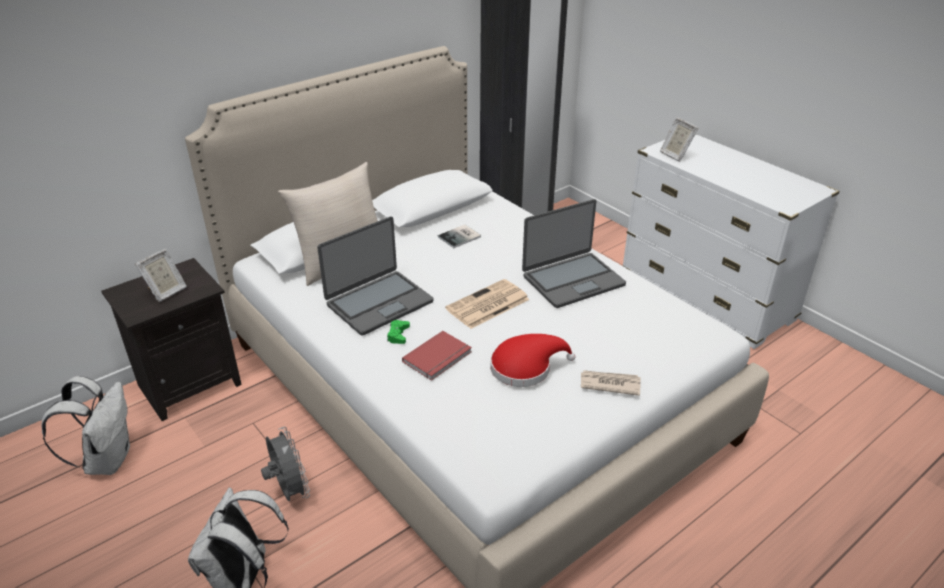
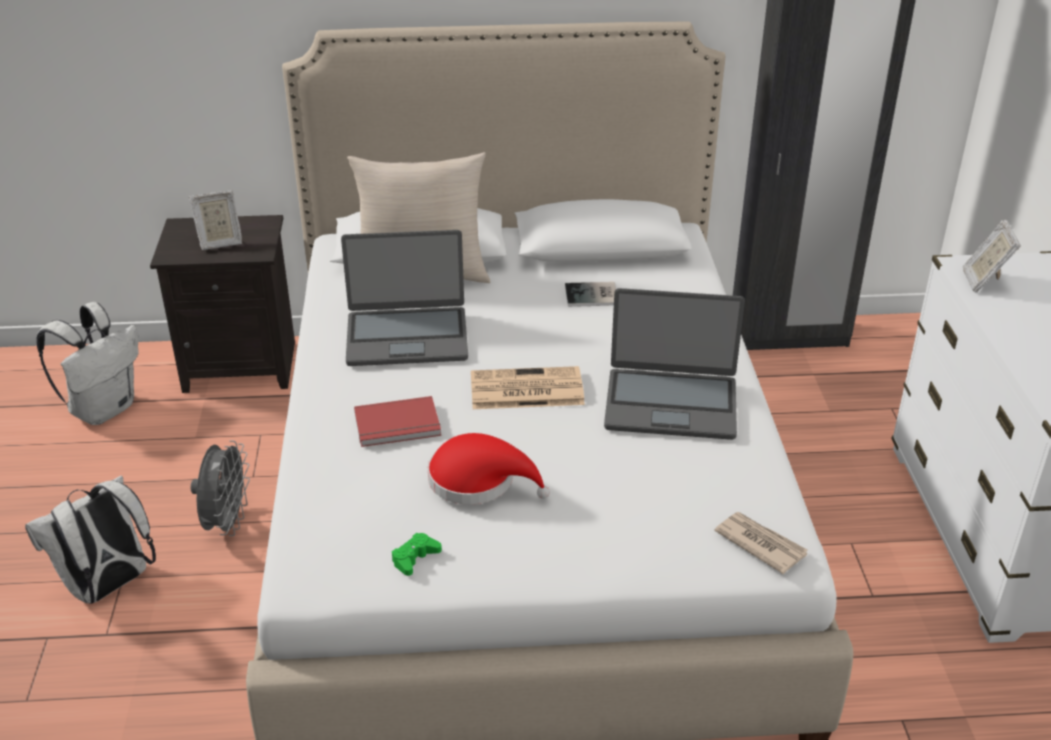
camera: 35 degrees right, 0 degrees up
green game controller [387,320,410,344] -> green game controller moved to [392,533,442,576]
newspaper [581,370,641,396] -> newspaper moved to [714,512,807,574]

